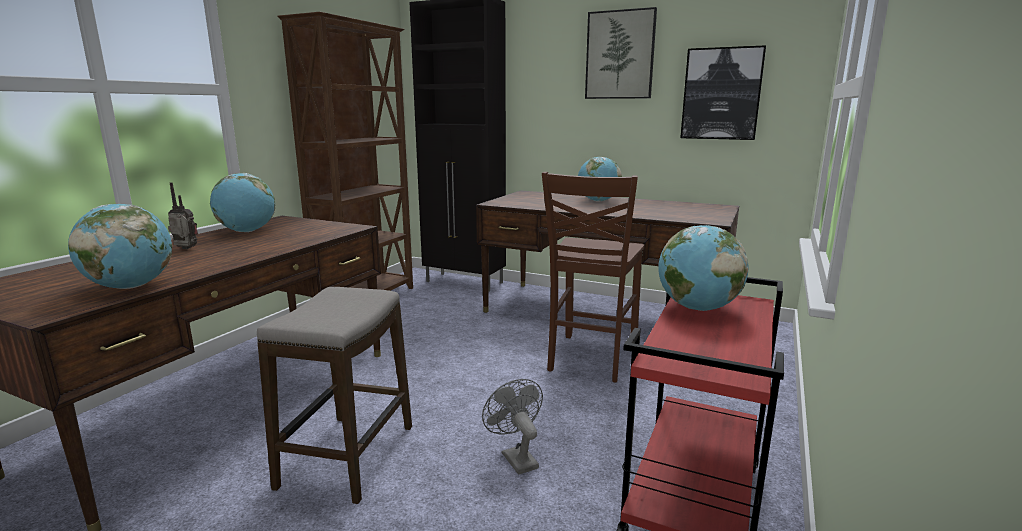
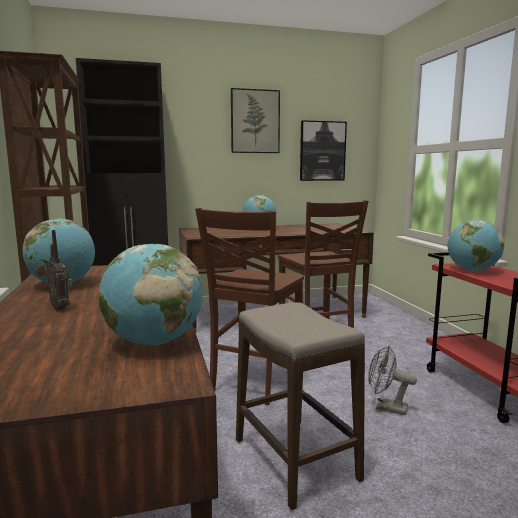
camera: 40 degrees left, 5 degrees down
radio [168,182,198,249] -> radio turned 105 degrees counterclockwise [46,230,72,310]
none -> brown chair [195,208,304,405]

